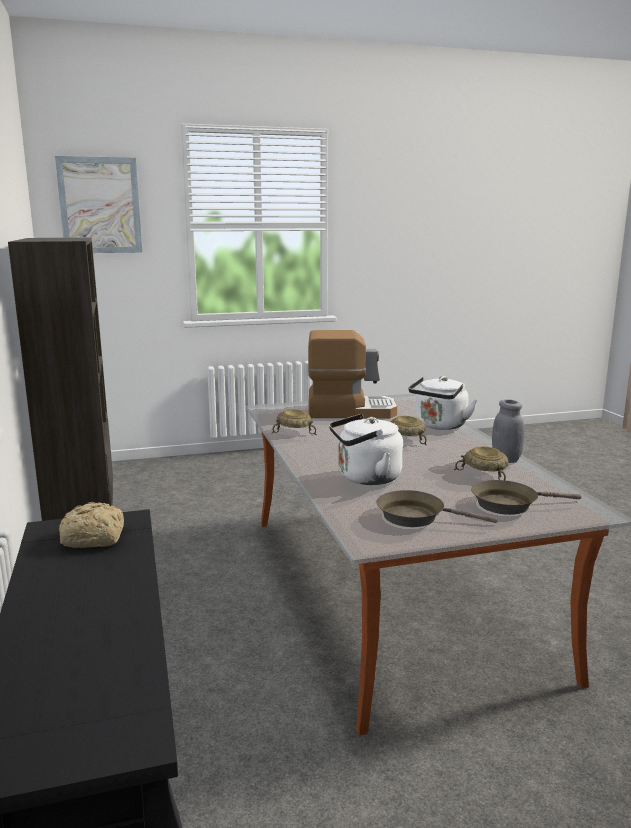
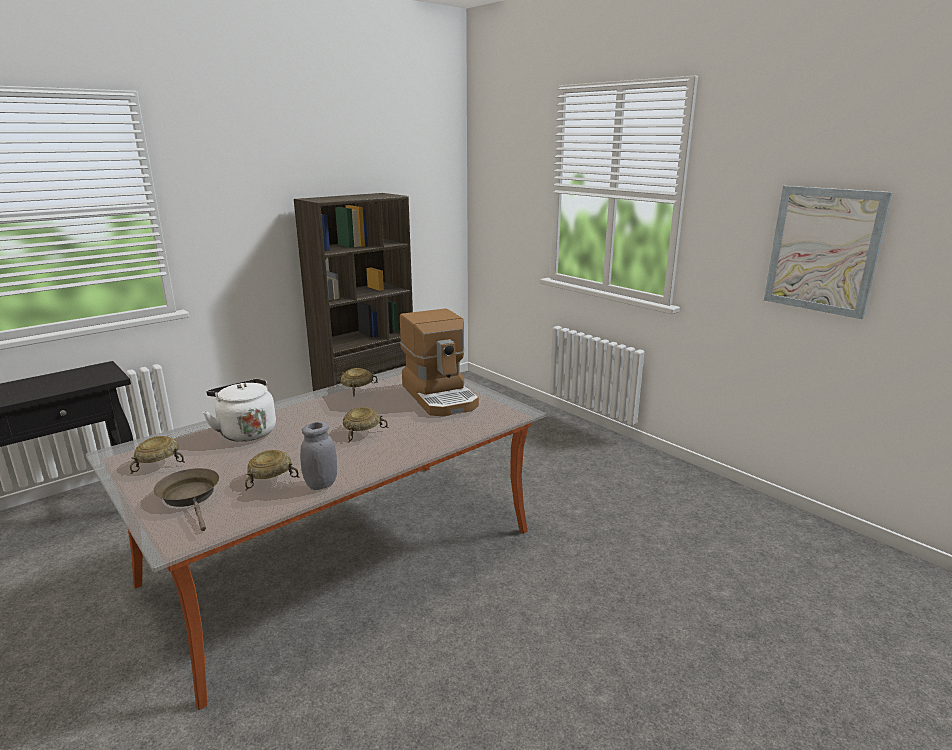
camera: 65 degrees right, 5 degrees up
picture [55,156,142,253] -> picture moved to [764,186,893,319]
bread [59,502,124,548] -> none
brown frying pan [376,490,497,527] -> beige bowl [130,436,185,474]
white kettle [408,376,477,430] -> none

